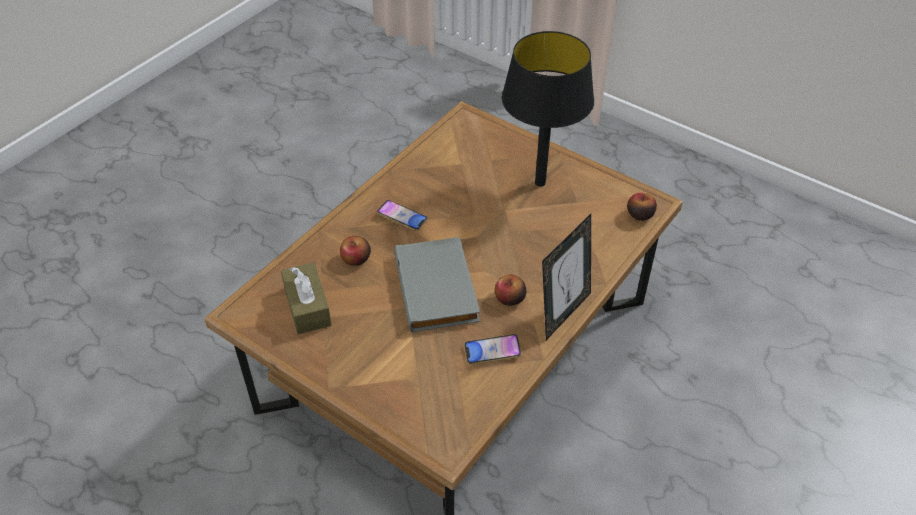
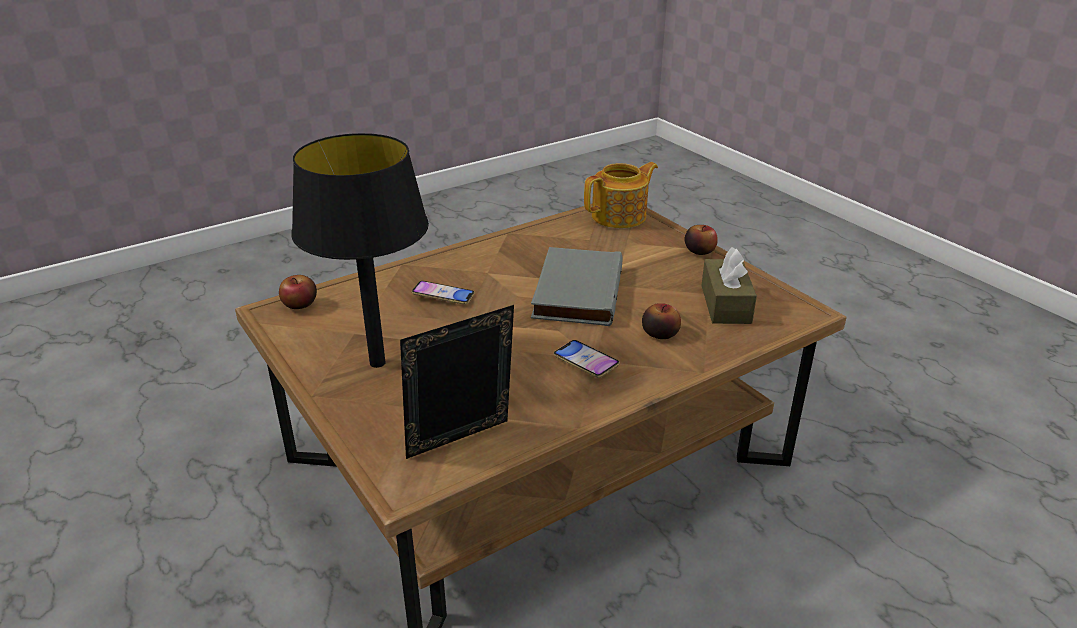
camera: 160 degrees left, 15 degrees down
phone [464,334,522,365] -> phone moved to [411,281,475,305]
apple [495,275,527,306] -> apple moved to [684,225,718,255]
picture frame [542,214,591,340] -> picture frame moved to [400,305,514,459]
none -> teapot [584,162,658,228]

